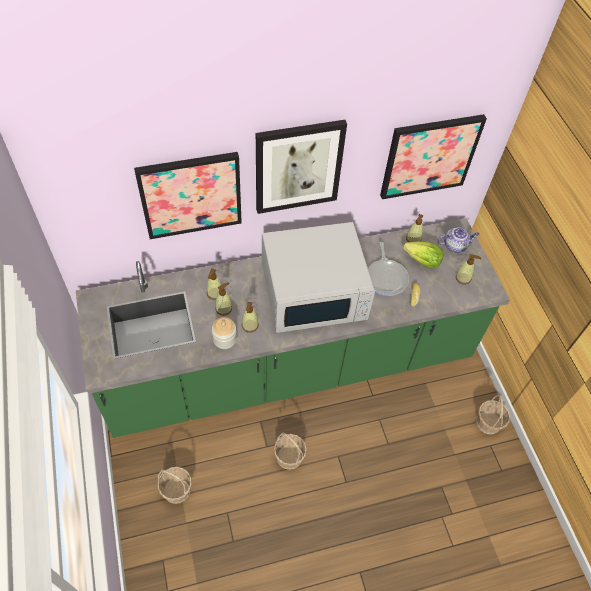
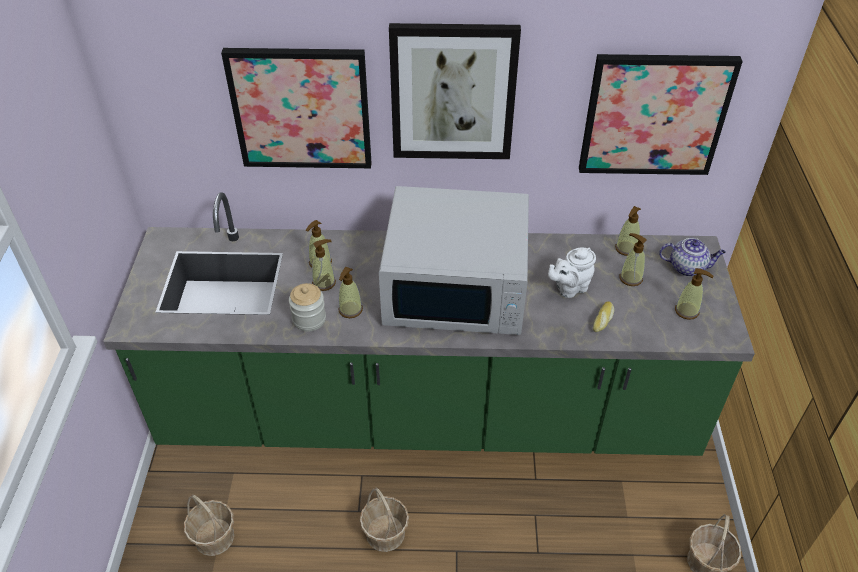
camera: 20 degrees right, 10 degrees down
frying pan [368,242,409,296] -> white teapot [548,247,596,298]
lettuce [403,242,443,268] -> soap dispenser [620,233,647,286]

